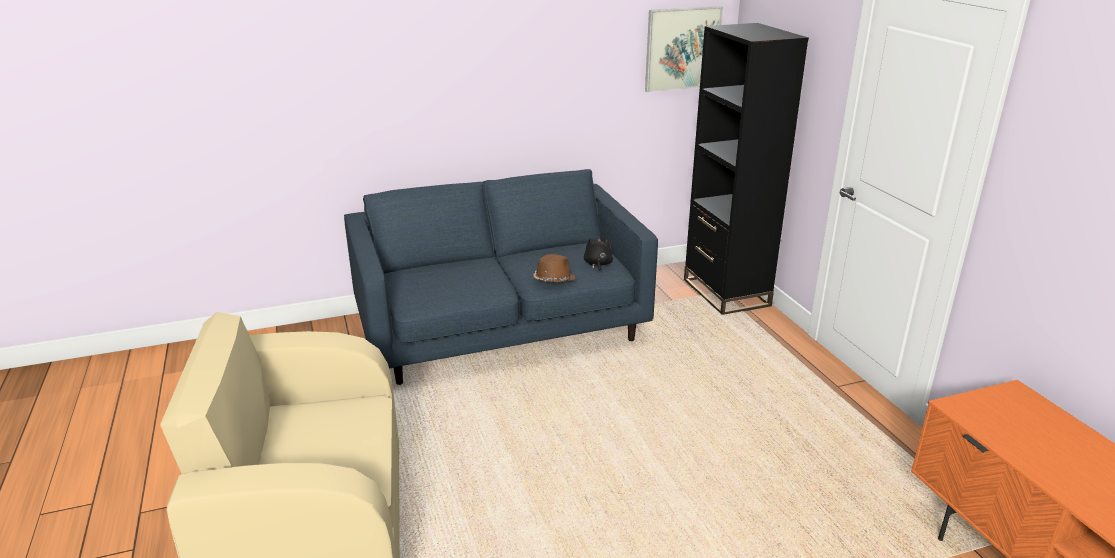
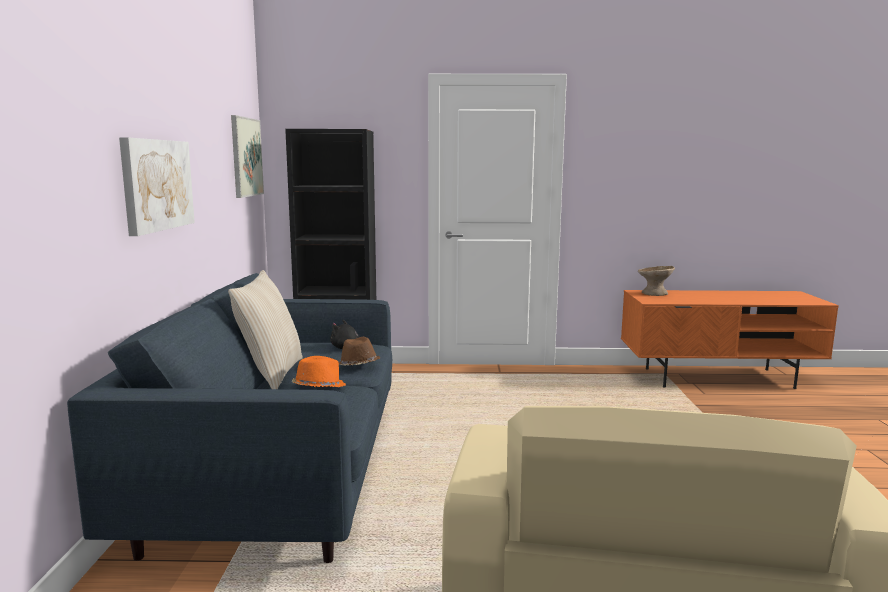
camera: 70 degrees left, 15 degrees down
none -> picture [119,137,195,236]
none -> beige pillow [228,270,303,389]
none -> orange hat [292,356,346,387]
none -> beige bowl [638,266,675,296]

